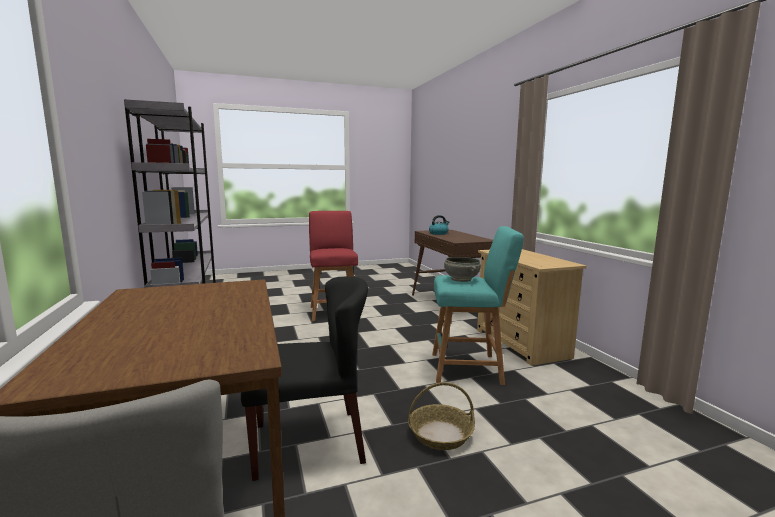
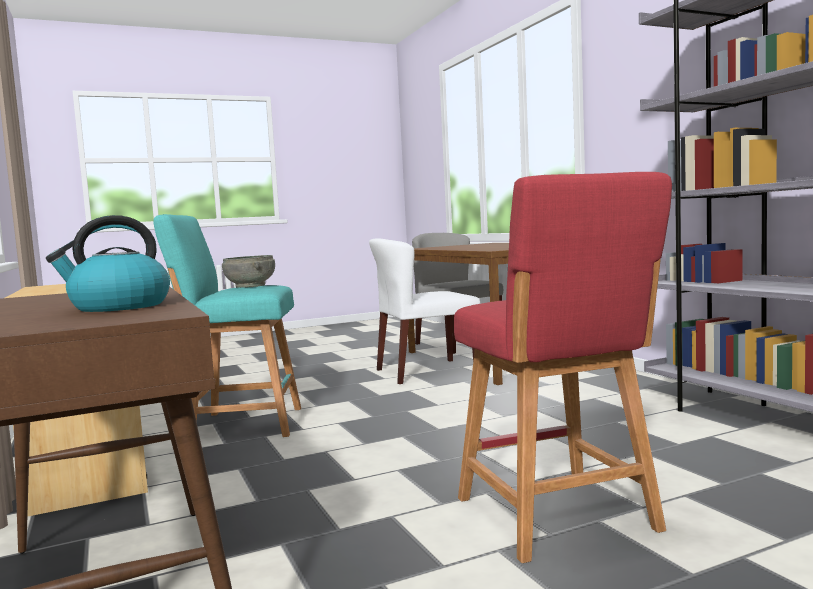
camera: 175 degrees right, 5 degrees down
black chair [241,277,368,481] -> white chair [369,238,481,384]
basket [408,382,475,450] -> none

